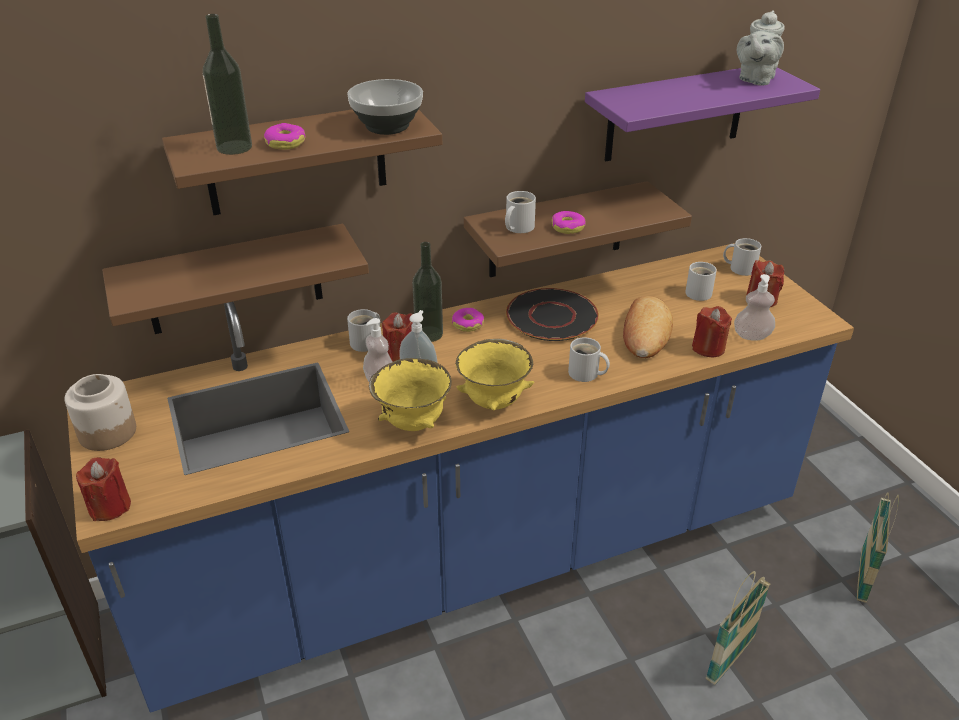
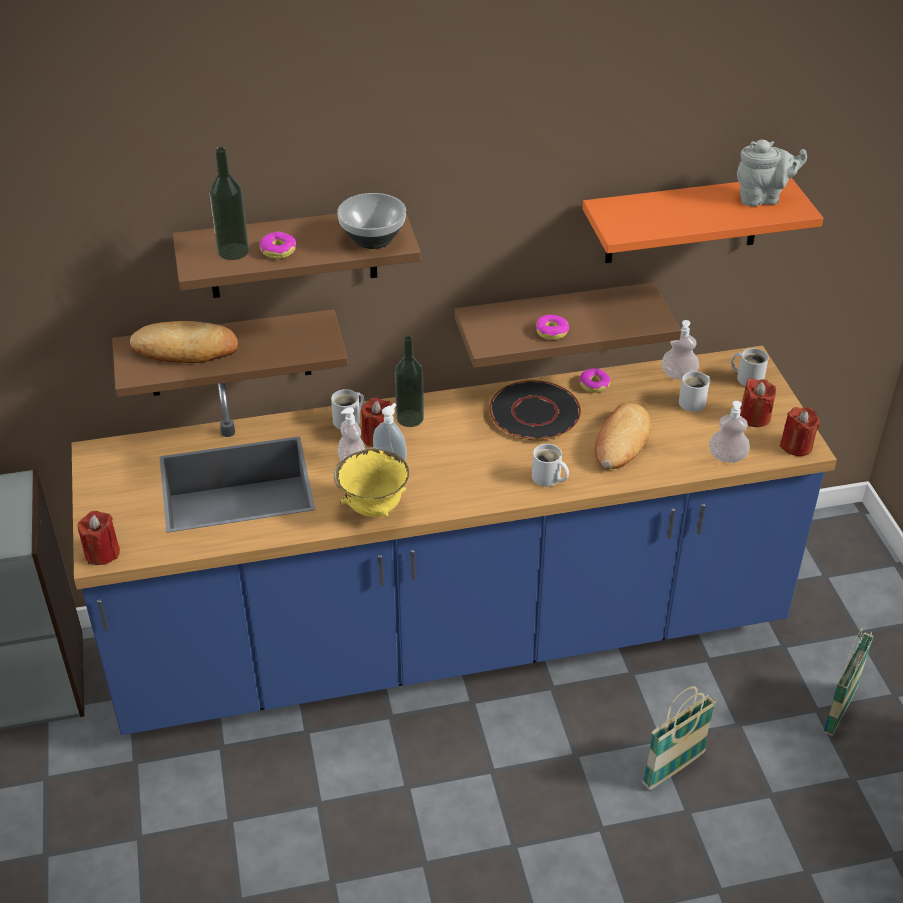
camera: 10 degrees right, 5 degrees up
jar [64,374,136,451] -> none
donut [452,308,484,332] -> donut moved to [579,368,611,393]
yellow bowl [456,339,534,411] -> none
white mug [505,191,536,233] -> none
purple shelf [585,68,820,161] -> orange shelf [582,178,824,263]
red candle [692,306,732,357] -> red candle moved to [780,407,820,456]
grey teapot [737,10,785,85] -> grey teapot turned 135 degrees counterclockwise [737,140,807,206]
none -> bread [130,321,238,363]
none -> soap dispenser [662,320,699,380]

